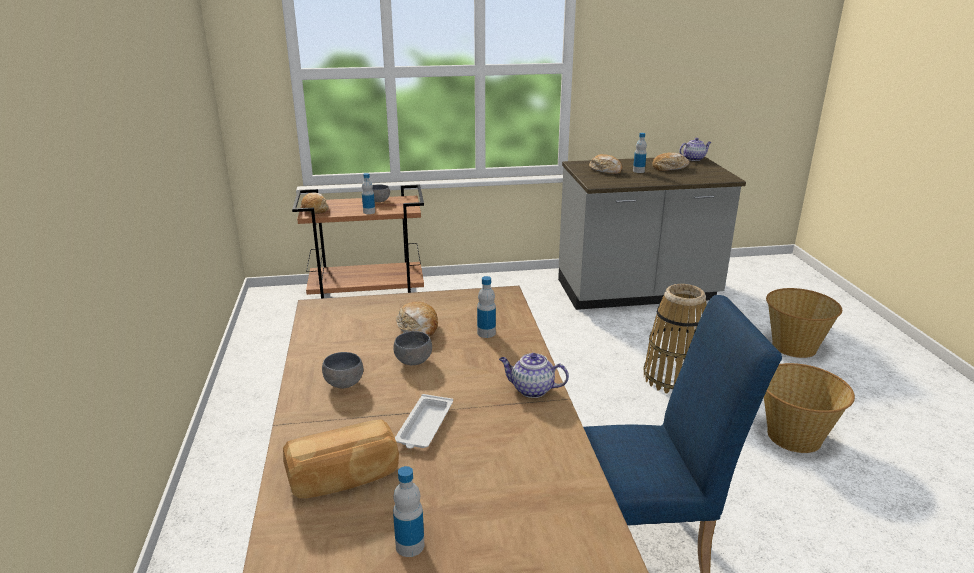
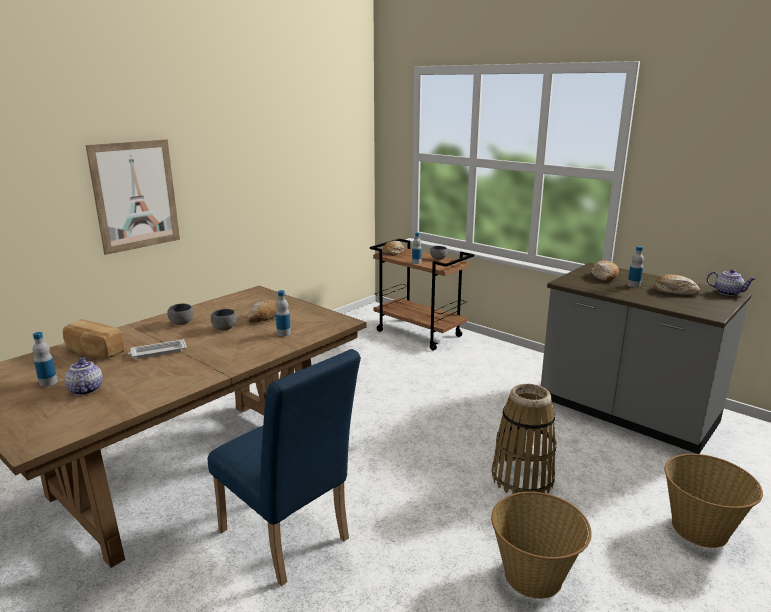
camera: 50 degrees right, 5 degrees down
teapot [499,353,569,398] -> teapot moved to [65,357,103,395]
none -> picture [86,139,180,255]

